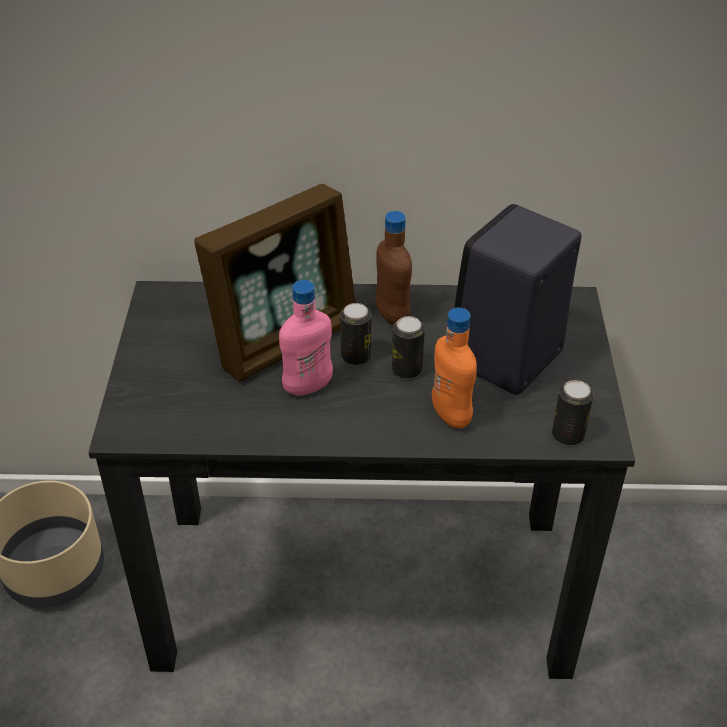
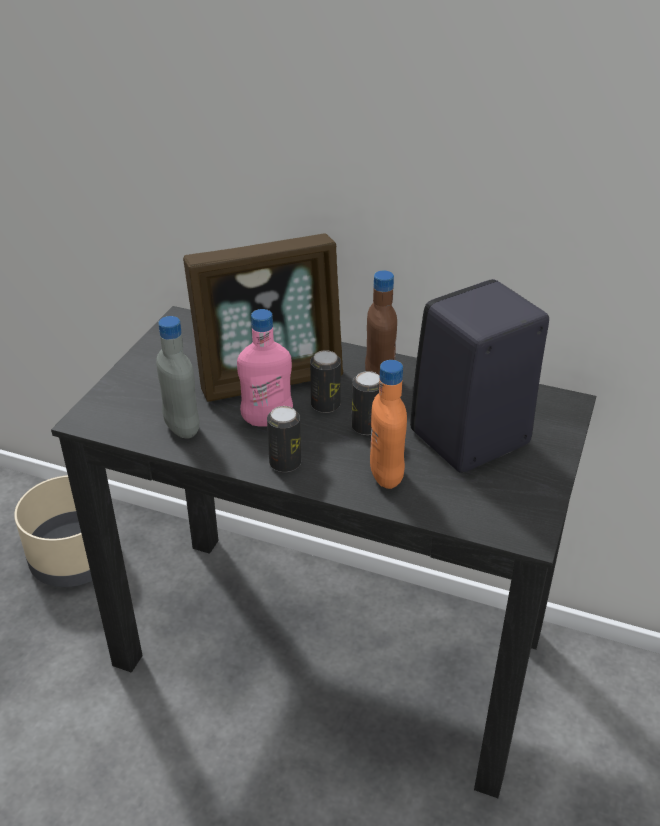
camera: 20 degrees right, 5 degrees down
can [552,380,594,445] -> can moved to [267,406,301,472]
none -> grey bottle [156,316,199,439]

